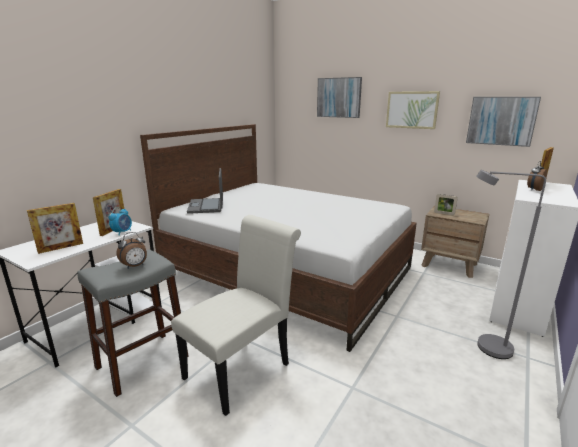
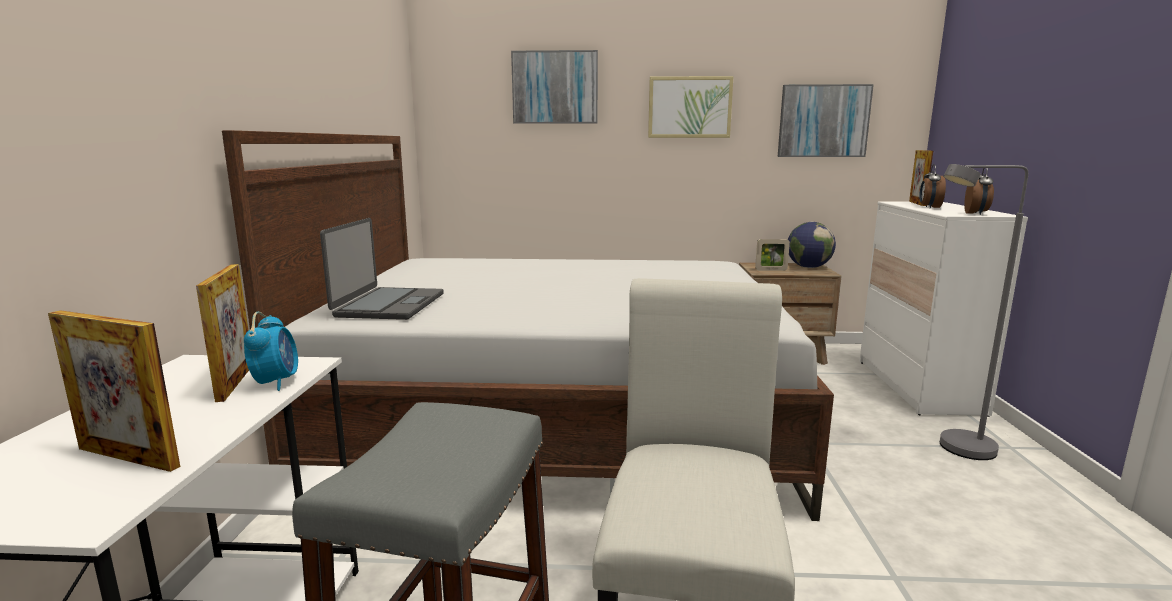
camera: 30 degrees left, 5 degrees down
picture frame [27,203,83,254] -> picture frame turned 90 degrees clockwise [48,310,180,472]
alarm clock [116,232,147,269] -> alarm clock moved to [964,168,994,215]
laptop [187,168,223,214] -> laptop turned 135 degrees counterclockwise [320,218,444,320]
none -> globe [788,222,836,268]

